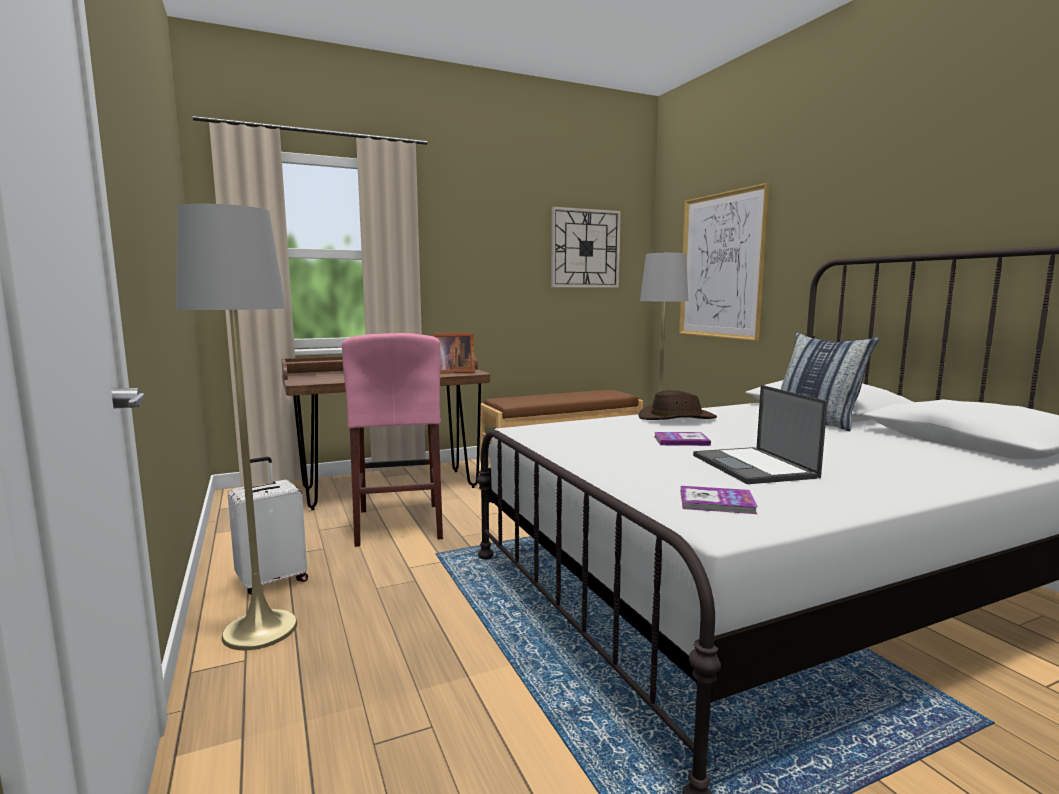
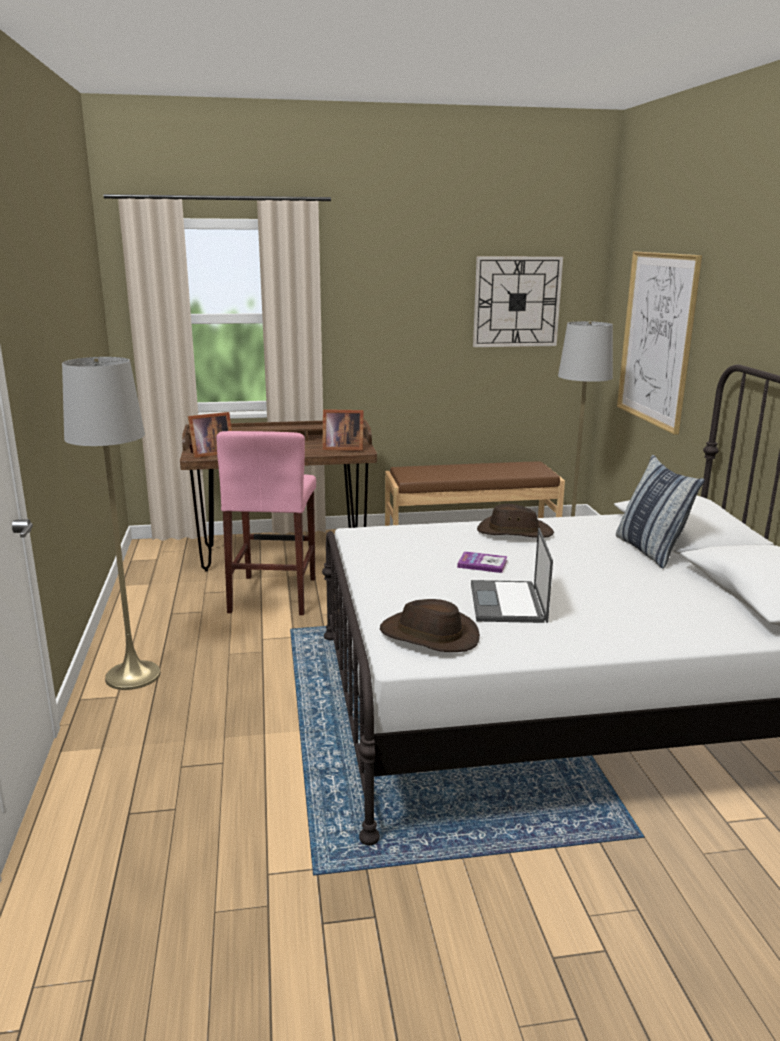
camera: 15 degrees right, 10 degrees up
white suitcase [228,457,308,595] -> none
book [681,486,758,514] -> brown hat [380,599,480,652]
none -> picture frame [188,412,232,458]

